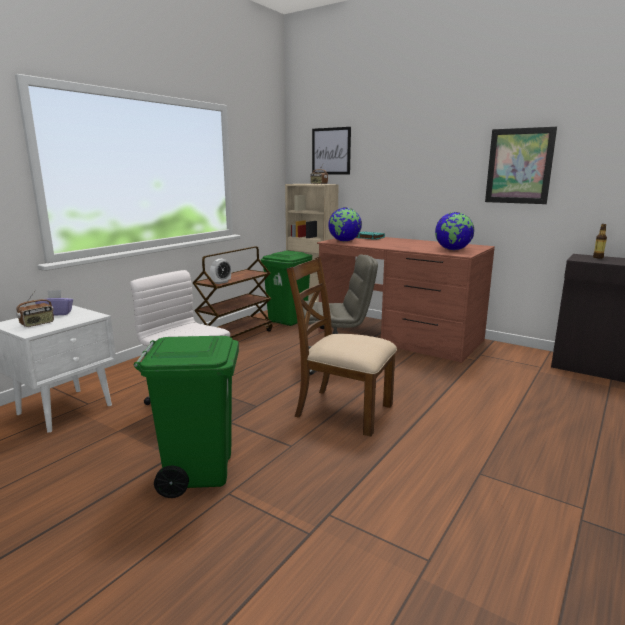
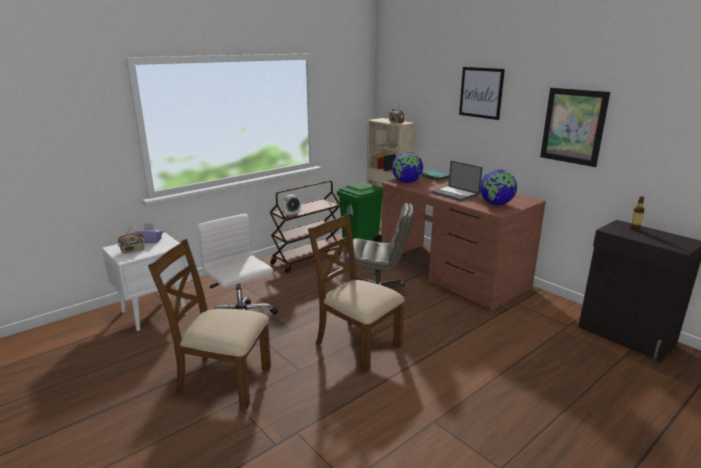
camera: 15 degrees right, 5 degrees up
green trash can [134,336,239,498] -> brown chair [148,239,271,408]
picture [312,127,351,175] -> picture moved to [459,67,505,120]
none -> laptop [430,161,483,201]

